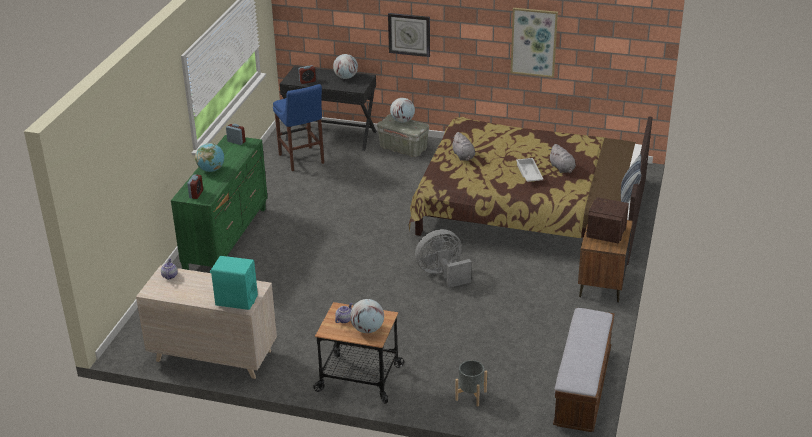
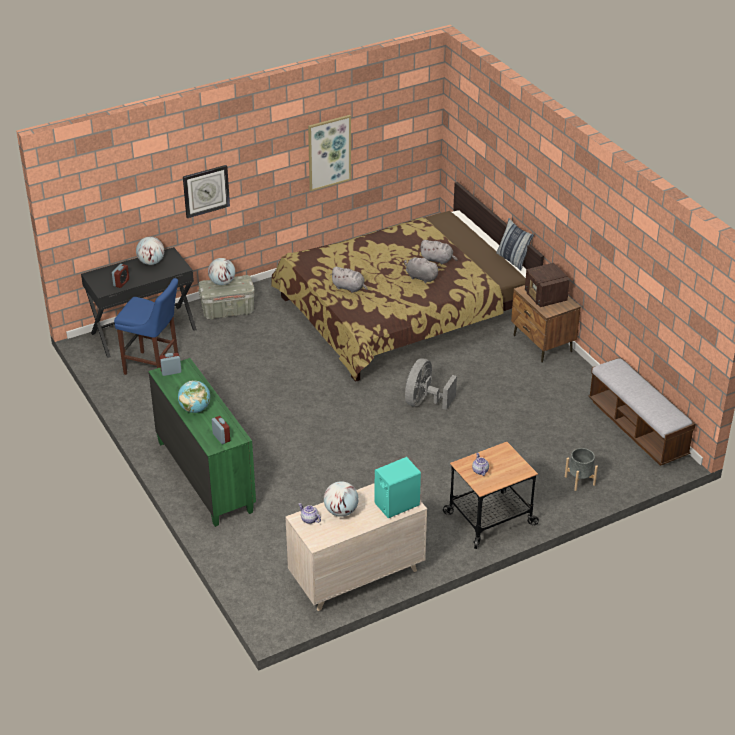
camera: 45 degrees left, 5 degrees up
globe [350,299,384,333] -> globe moved to [324,481,359,517]
white tray [516,158,543,182] -> grey plush toy [404,257,440,283]

